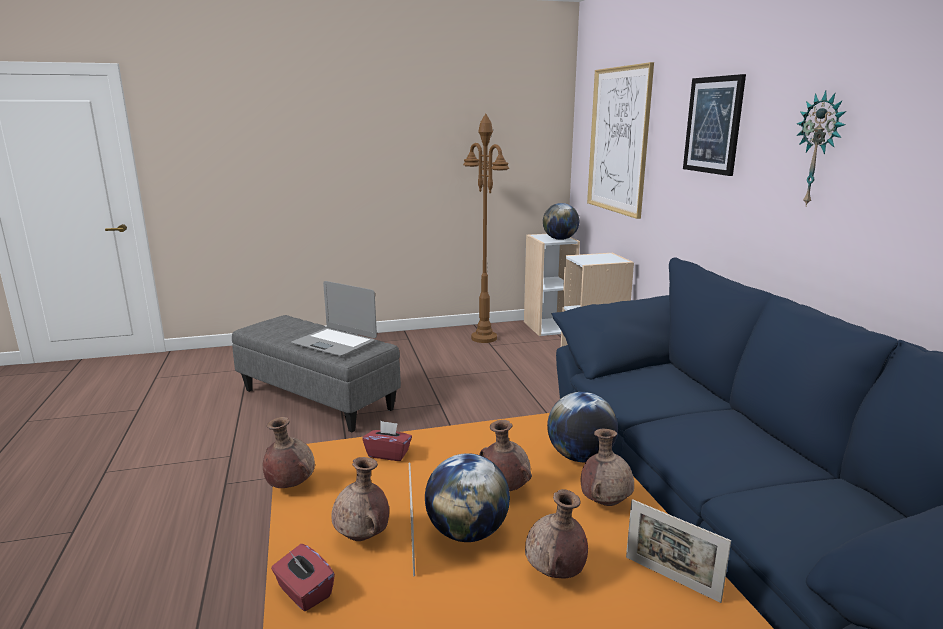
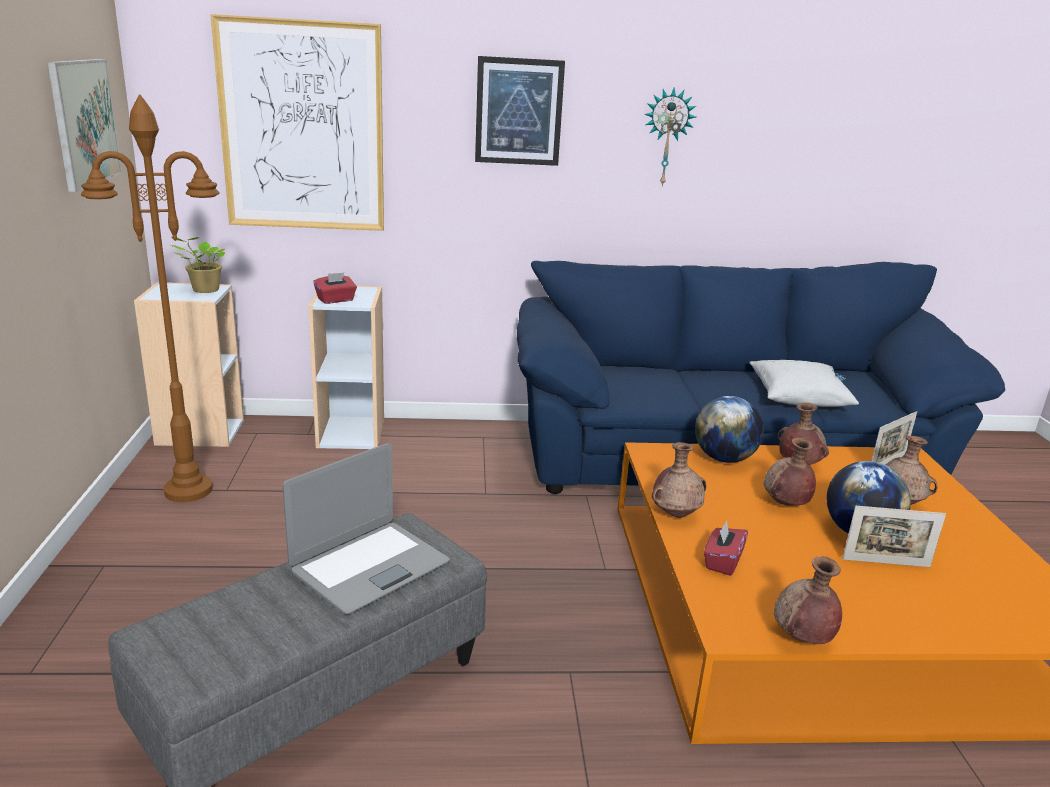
camera: 80 degrees left, 5 degrees up
red tissue box [271,544,335,611] -> red tissue box moved to [313,272,357,304]
brown vase [331,457,389,541] -> brown vase moved to [652,442,706,518]
globe [543,203,579,240] -> potted plant [171,237,225,293]
none -> picture [47,59,122,192]
none -> grey pillow [750,360,859,407]

